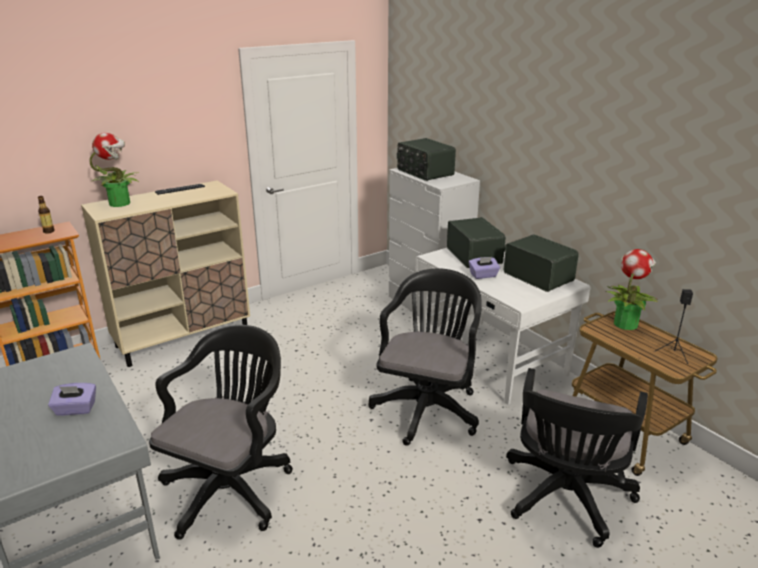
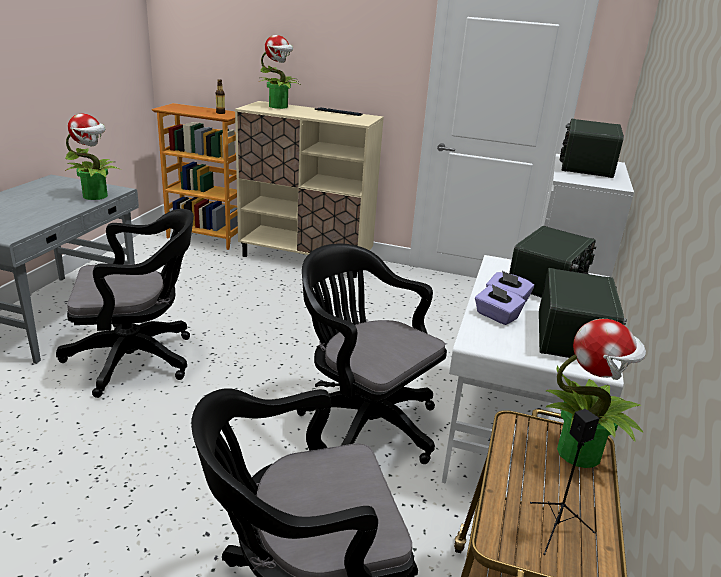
camera: 50 degrees right, 0 degrees up
purple tissue box [48,383,96,416] -> purple tissue box moved to [475,284,525,325]
black office chair [368,268,482,446] -> black office chair turned 120 degrees counterclockwise [296,243,447,464]
none -> potted plant [65,113,121,200]

